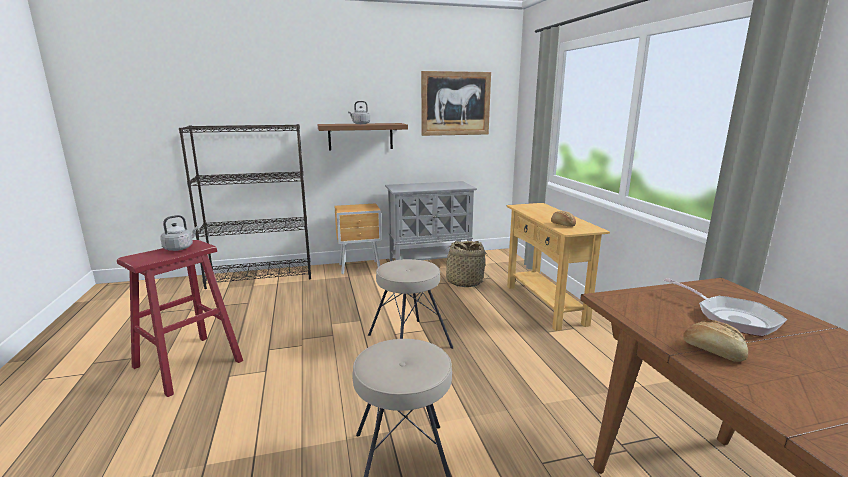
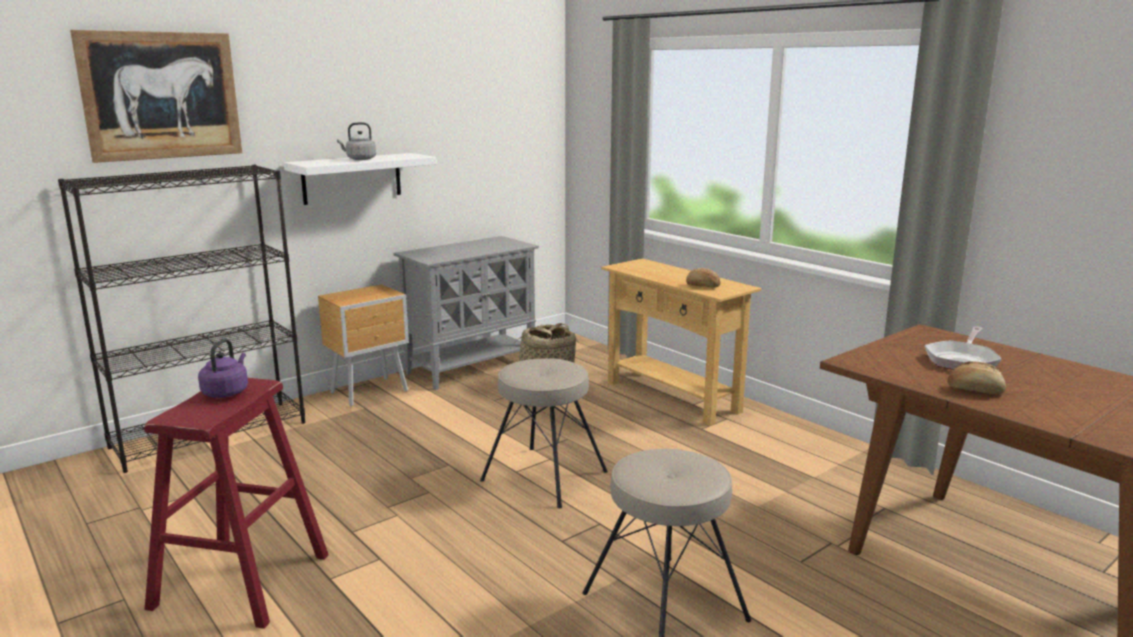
camera: 25 degrees left, 0 degrees up
grey kettle [160,215,198,251] -> purple kettle [198,339,248,398]
brown shelf [317,123,408,151] -> white shelf [284,153,437,205]
picture [421,71,491,136] -> picture moved to [70,30,242,163]
frying pan [664,278,787,336] -> frying pan turned 90 degrees clockwise [925,326,1002,370]

